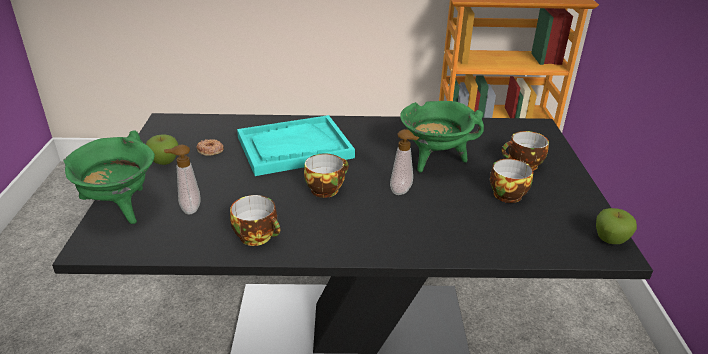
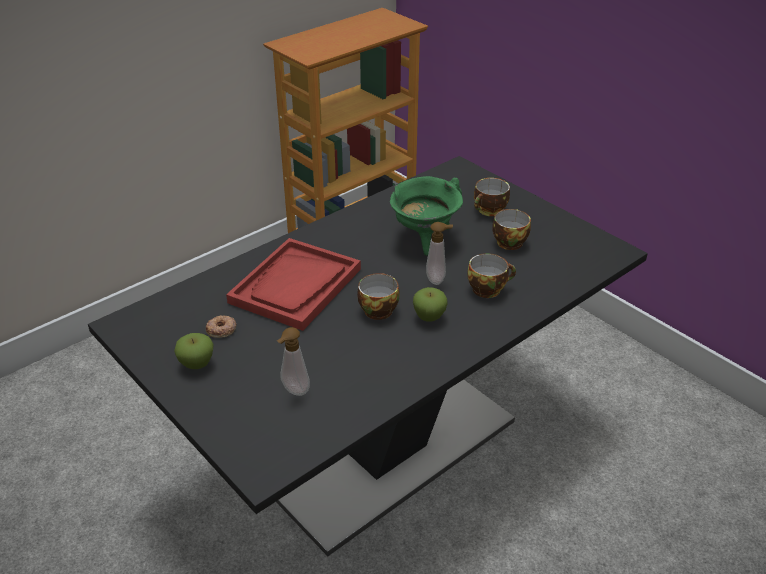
camera: 40 degrees left, 5 degrees up
green cooking pot [63,130,155,224] -> none
cup [230,195,280,246] -> cup moved to [468,253,516,298]
turquoise tray [237,115,355,176] -> red tray [226,238,361,331]
apple [596,208,637,244] -> apple moved to [413,287,448,322]

